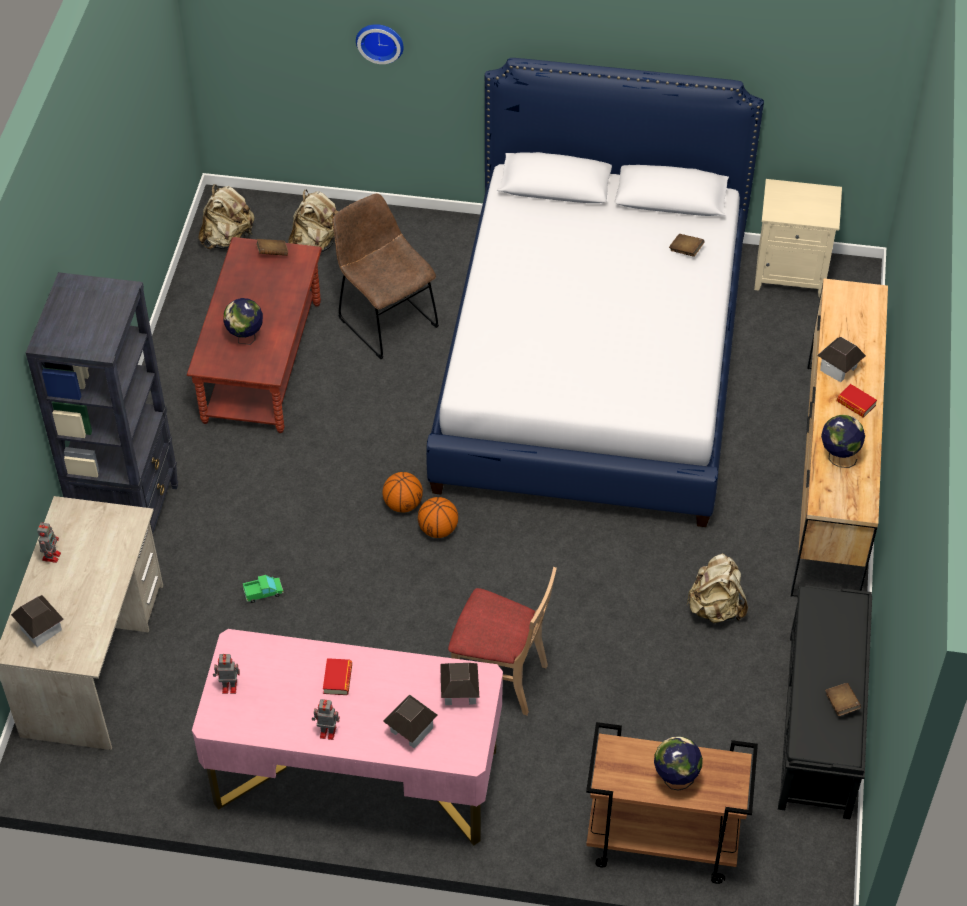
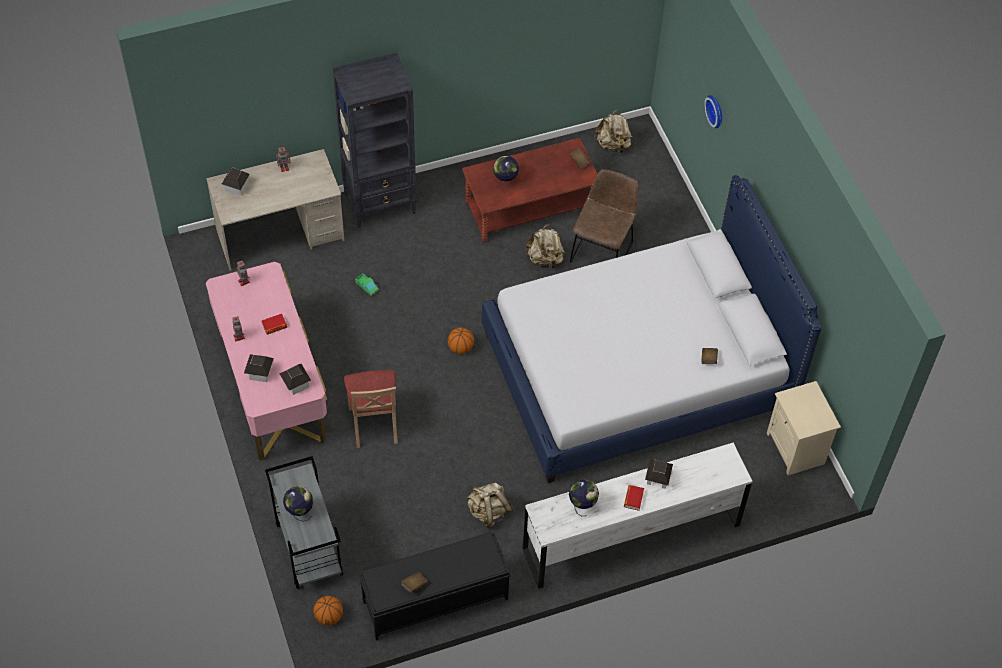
camera: 60 degrees right, 5 degrees up
beige backpack [288,190,338,252] -> beige backpack moved to [525,224,565,269]
basketball [382,472,423,513] -> basketball moved to [313,596,343,626]
brown cart [586,722,758,884] -> grey cart [265,456,343,589]
brown dresser [791,279,888,597] -> white dresser [523,443,752,589]

